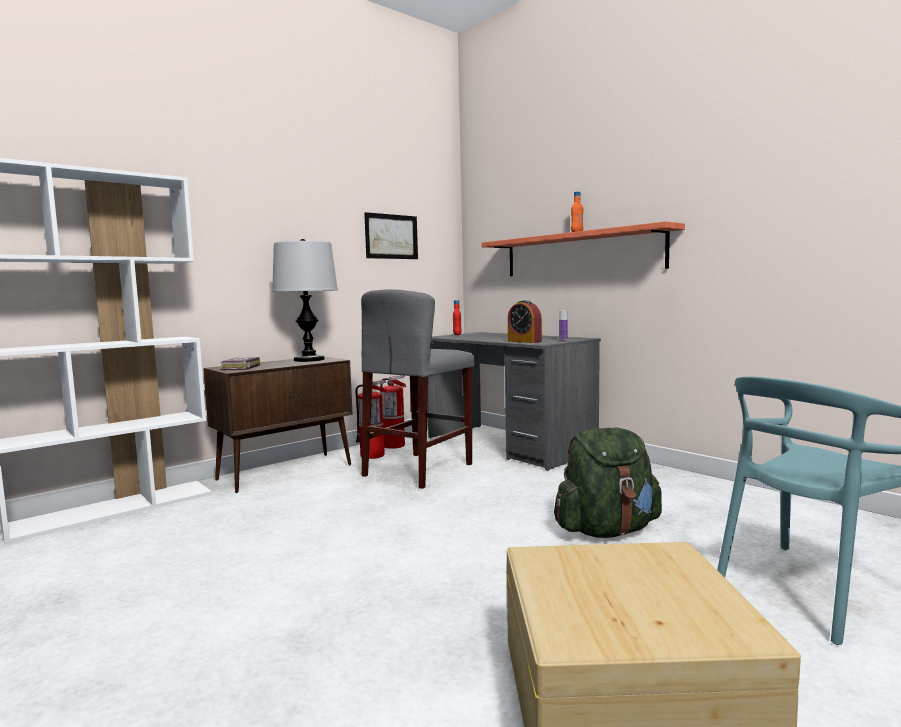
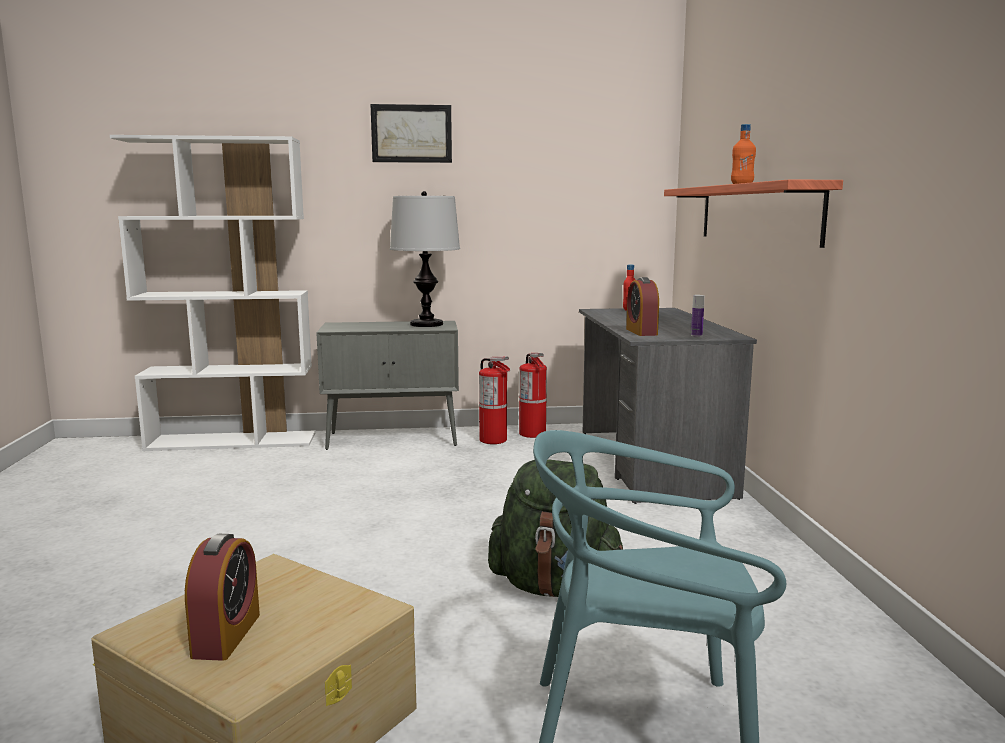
camera: 35 degrees right, 5 degrees up
brown cabinet [203,357,353,493] -> grey cabinet [316,321,459,450]
book [220,357,260,370] -> none
grey stool [361,289,475,489] -> none
picture [364,212,418,259] -> picture moved to [370,104,452,163]
none -> alarm clock [185,534,260,661]

